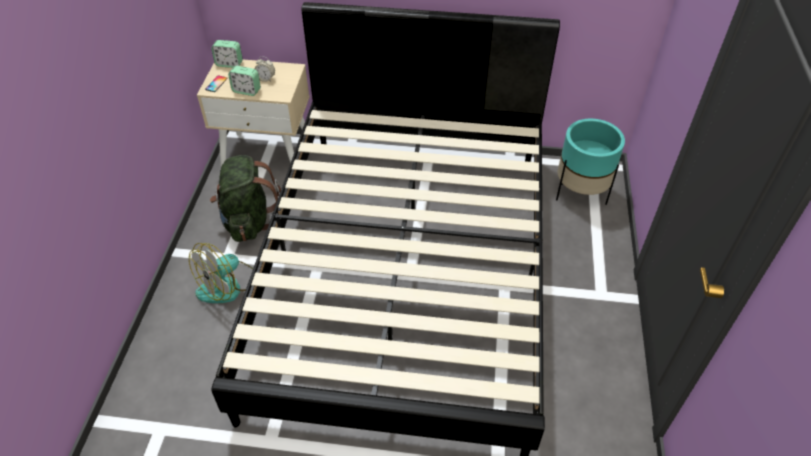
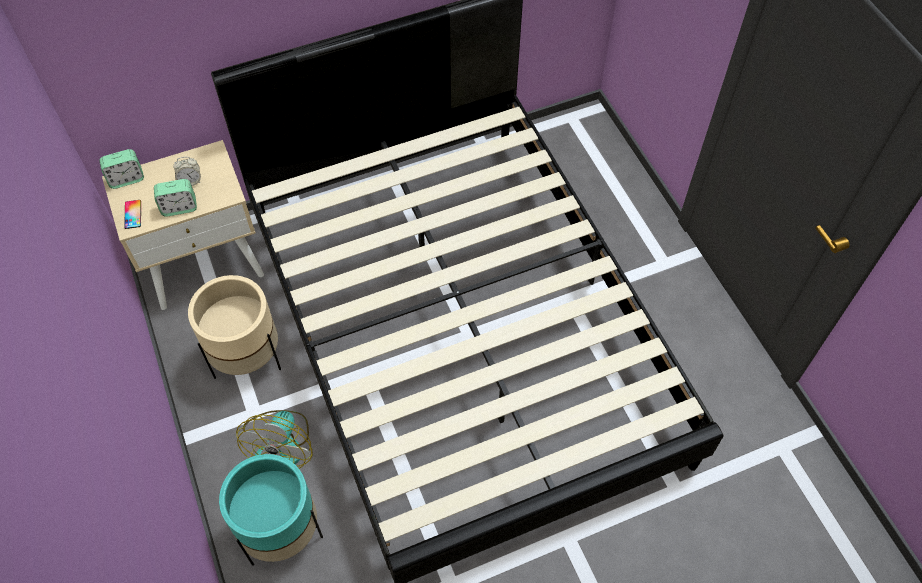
camera: 30 degrees left, 10 degrees up
green backpack [210,155,281,242] -> beige planter [188,275,281,379]
turquoise planter [556,119,625,205] -> turquoise planter moved to [219,454,323,566]

